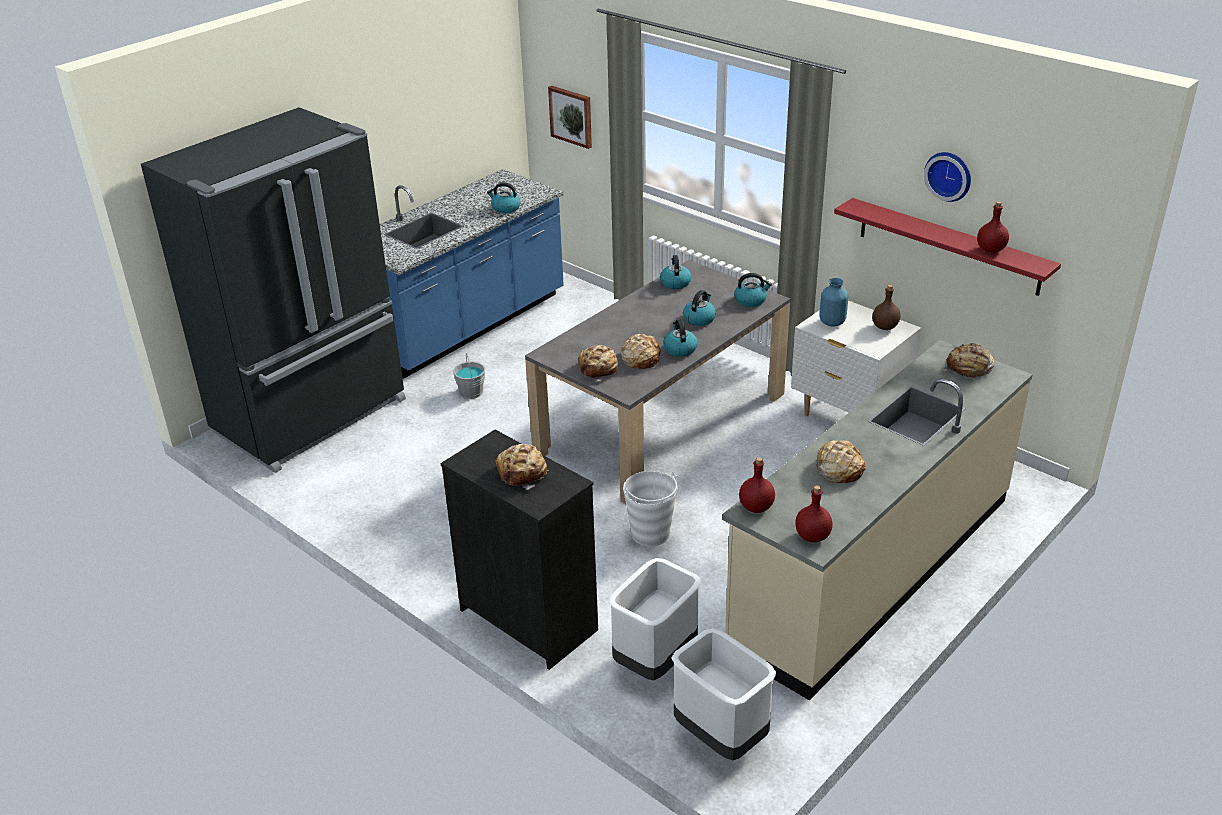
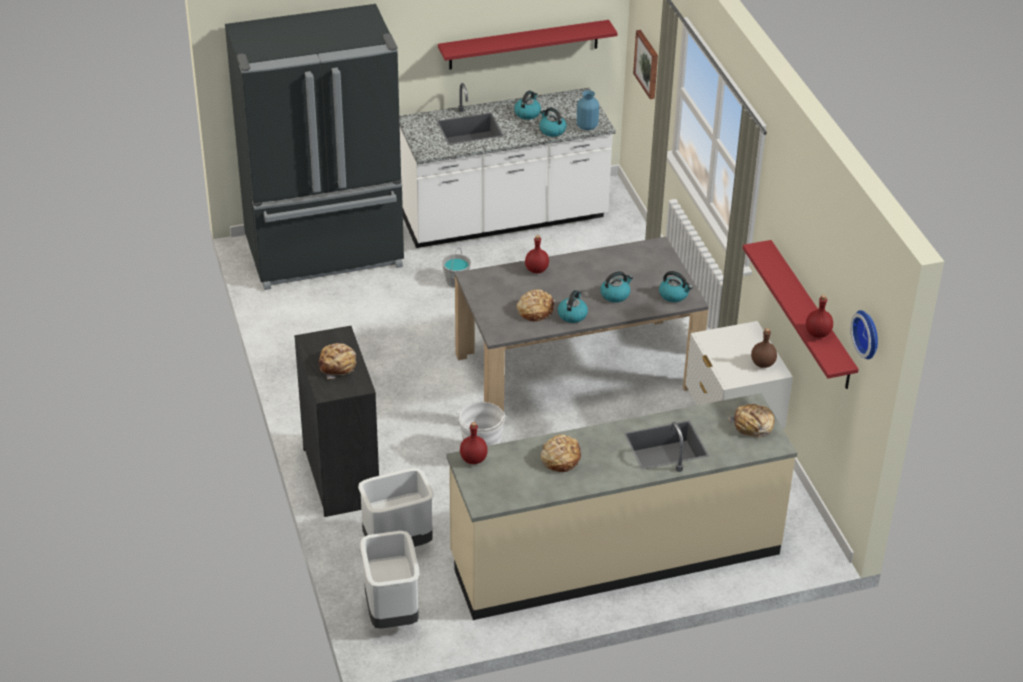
camera: 30 degrees right, 5 degrees up
blue counter [380,169,564,379] -> white counter [399,83,616,248]
bread [578,345,620,381] -> none
kettle [660,255,691,289] -> kettle moved to [514,90,541,120]
red bottle [795,485,833,542] -> red bottle moved to [525,235,549,273]
blue vase [819,278,848,326] -> blue vase moved to [577,90,599,130]
wall clock [924,152,971,202] -> wall clock moved to [850,310,878,359]
none -> red shelf [438,20,618,69]

